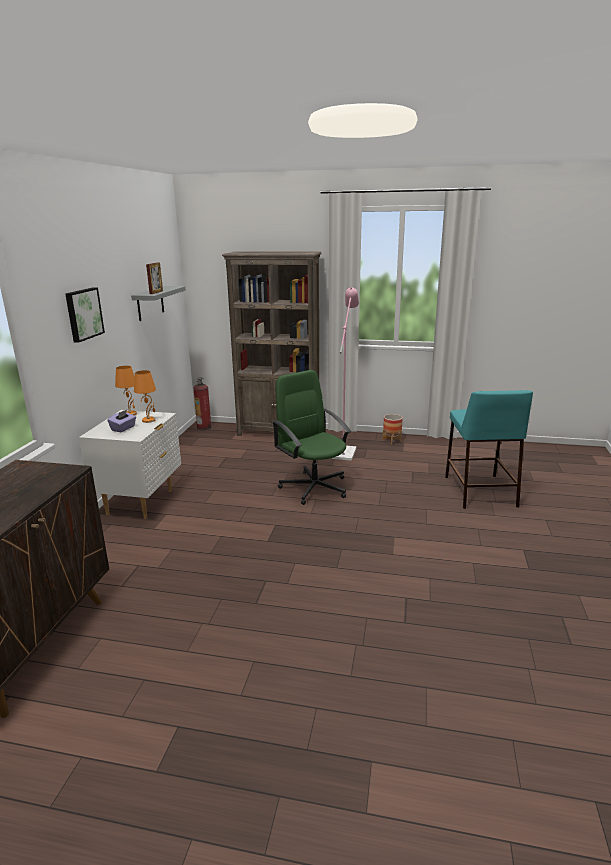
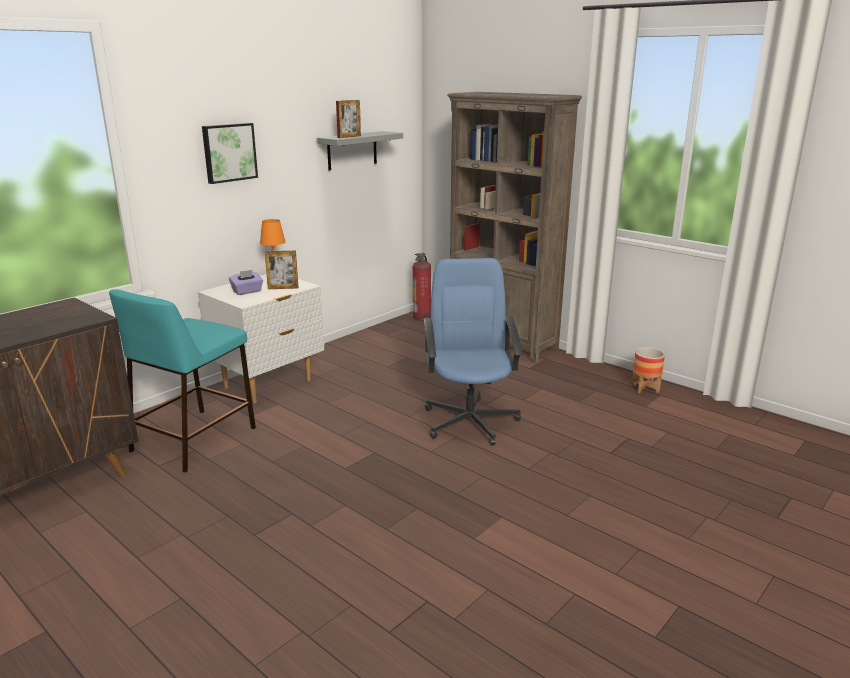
camera: 30 degrees right, 0 degrees up
orange table lamp [134,370,156,423] -> picture frame [265,251,298,289]
green office chair [272,370,351,505] -> blue office chair [424,258,523,446]
pink floor lamp [332,287,359,461] -> none
turquoise stool [445,390,533,509] -> turquoise stool moved to [109,289,256,472]

